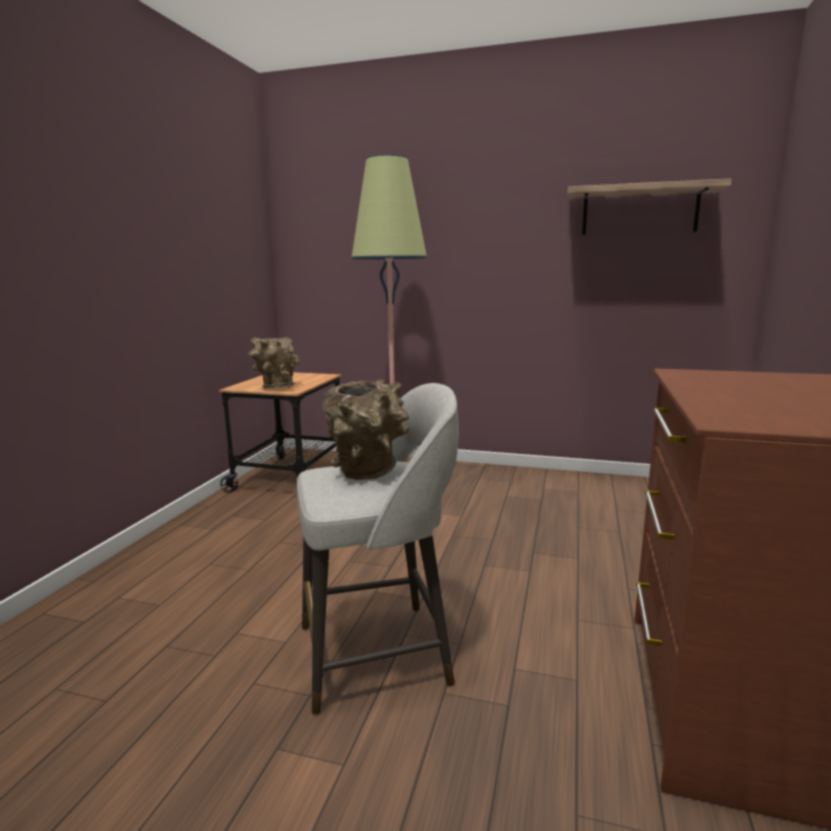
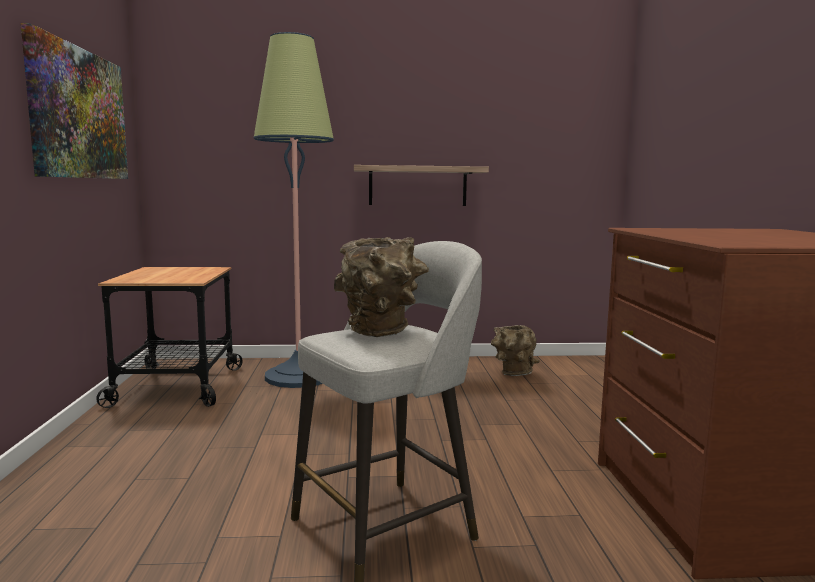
camera: 20 degrees left, 5 degrees down
brown vase [248,337,300,389] -> brown vase moved to [491,325,540,376]
shelf [568,178,732,235] -> shelf moved to [354,165,489,206]
none -> picture [21,23,128,179]

